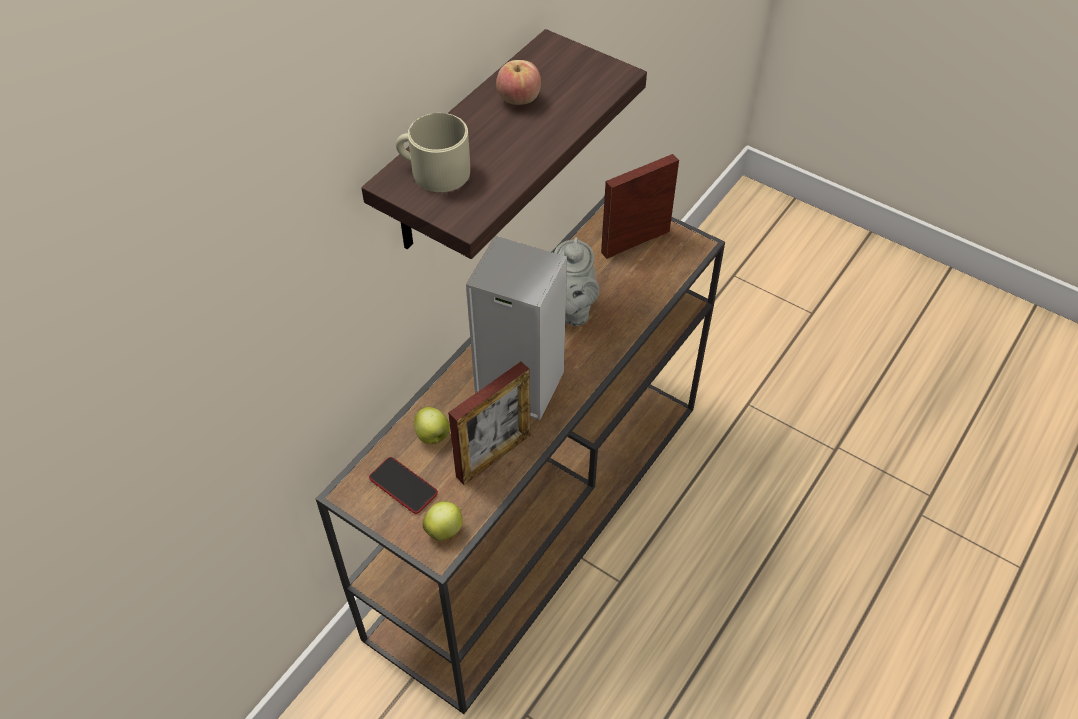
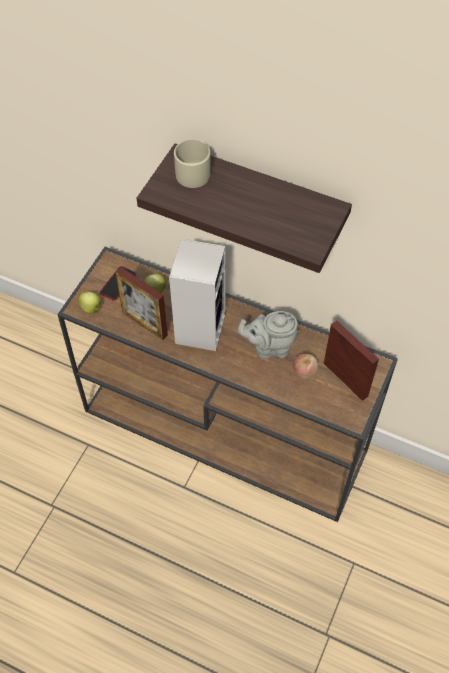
camera: 80 degrees right, 5 degrees up
apple [496,60,541,105] -> apple moved to [293,354,318,379]

